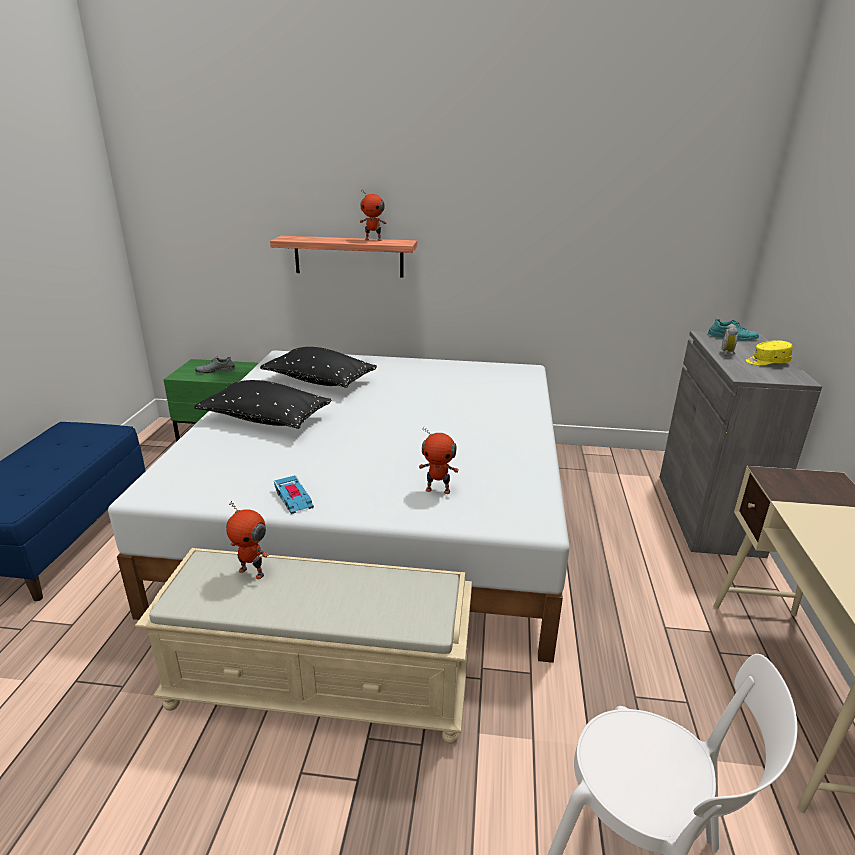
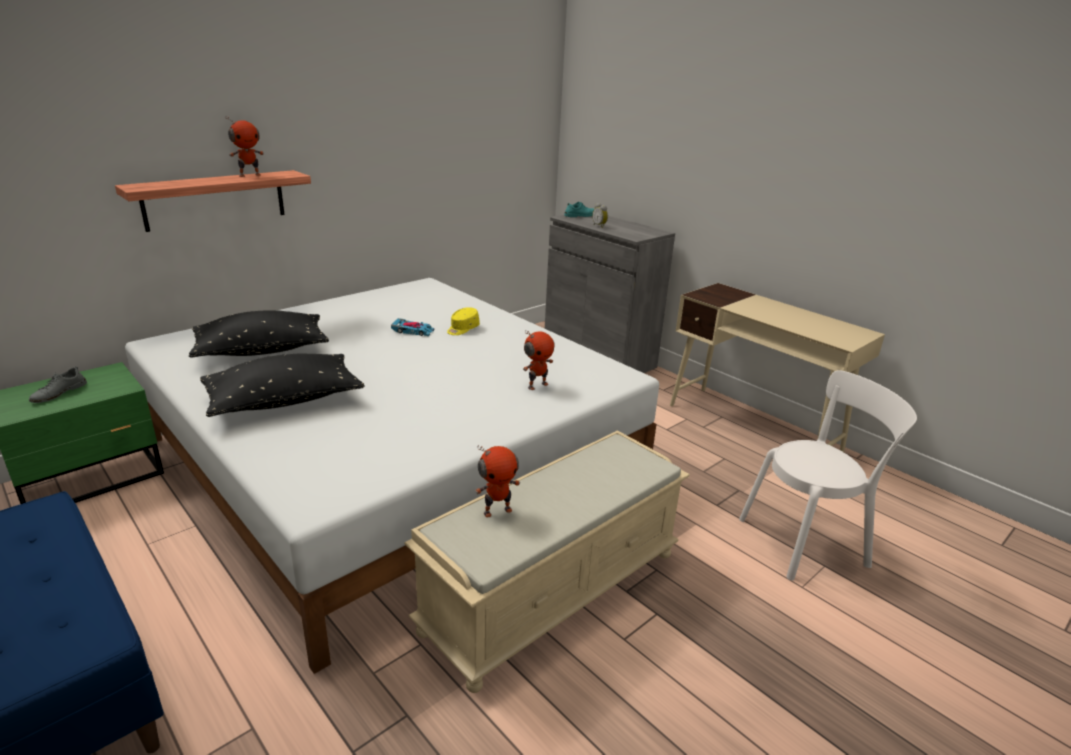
camera: 50 degrees left, 0 degrees up
toy car [274,475,314,514] -> toy car moved to [391,318,435,336]
yellow cap [745,340,792,365] -> yellow cap moved to [447,307,480,335]

